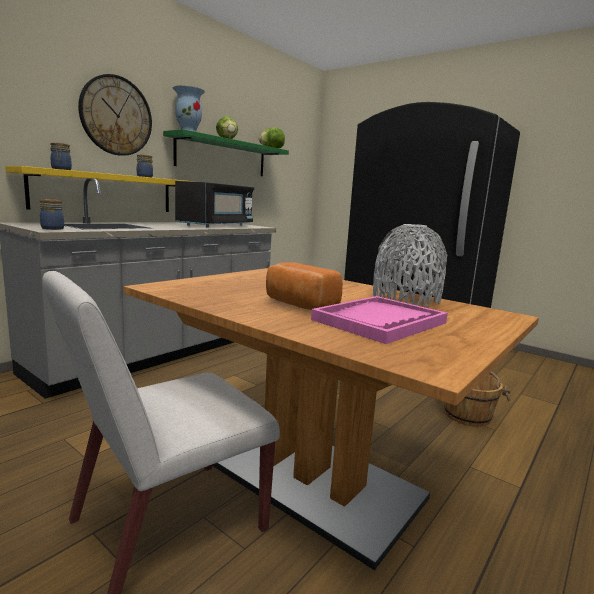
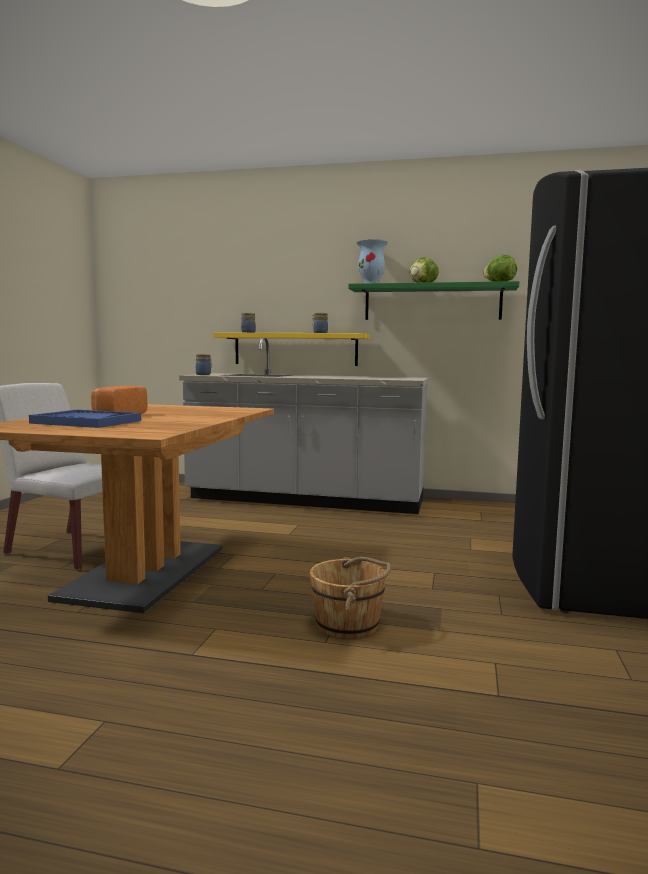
camera: 65 degrees right, 5 degrees down
wall clock [78,74,152,156] -> none
black microwave [175,181,254,228] -> none
pink tray [311,296,448,344] -> blue tray [29,410,141,428]
grey vase [373,224,447,306] -> none

